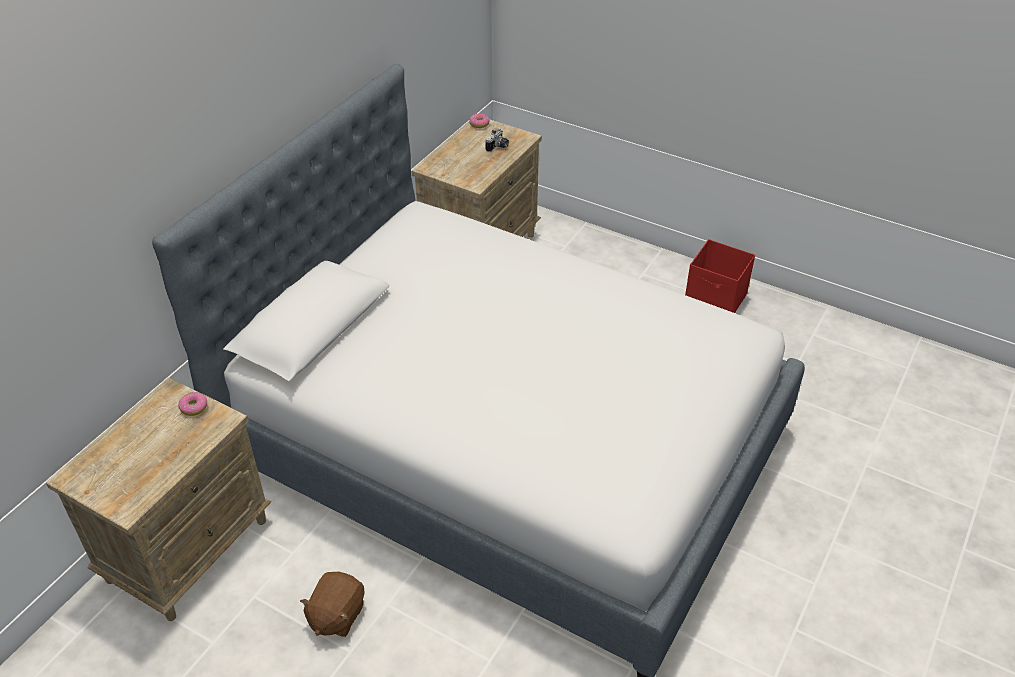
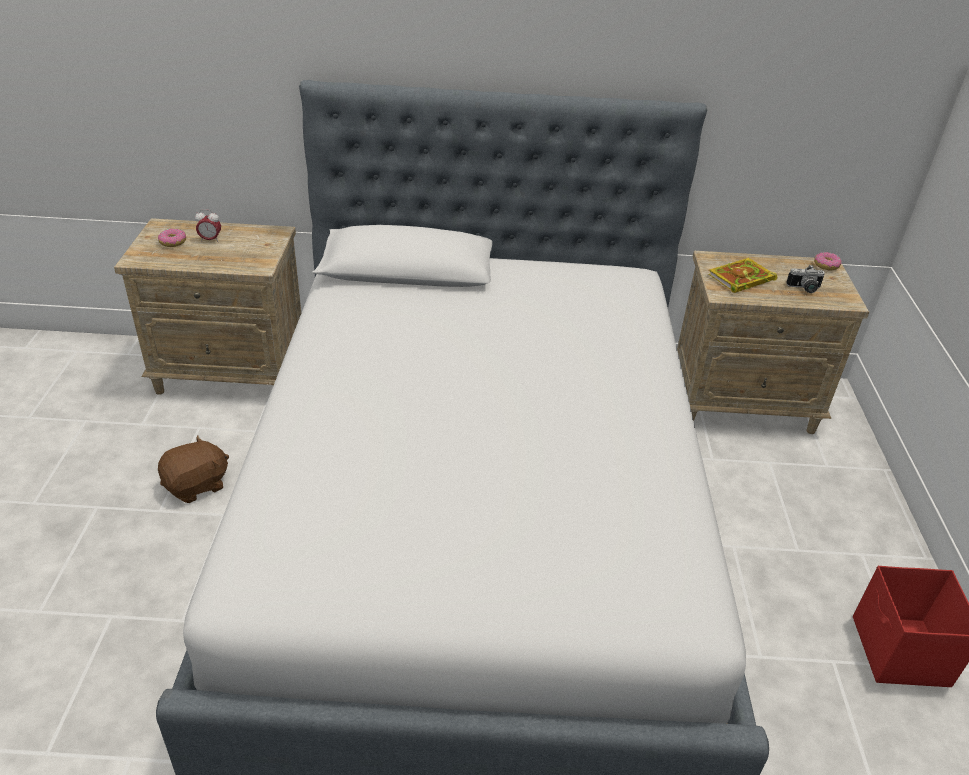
camera: 60 degrees right, 5 degrees down
donut [178,392,207,416] -> donut moved to [158,229,186,247]
brown plush toy [300,572,365,637] -> brown plush toy turned 150 degrees clockwise [158,435,229,503]
none -> alarm clock [195,209,221,242]
none -> book [708,258,777,293]

